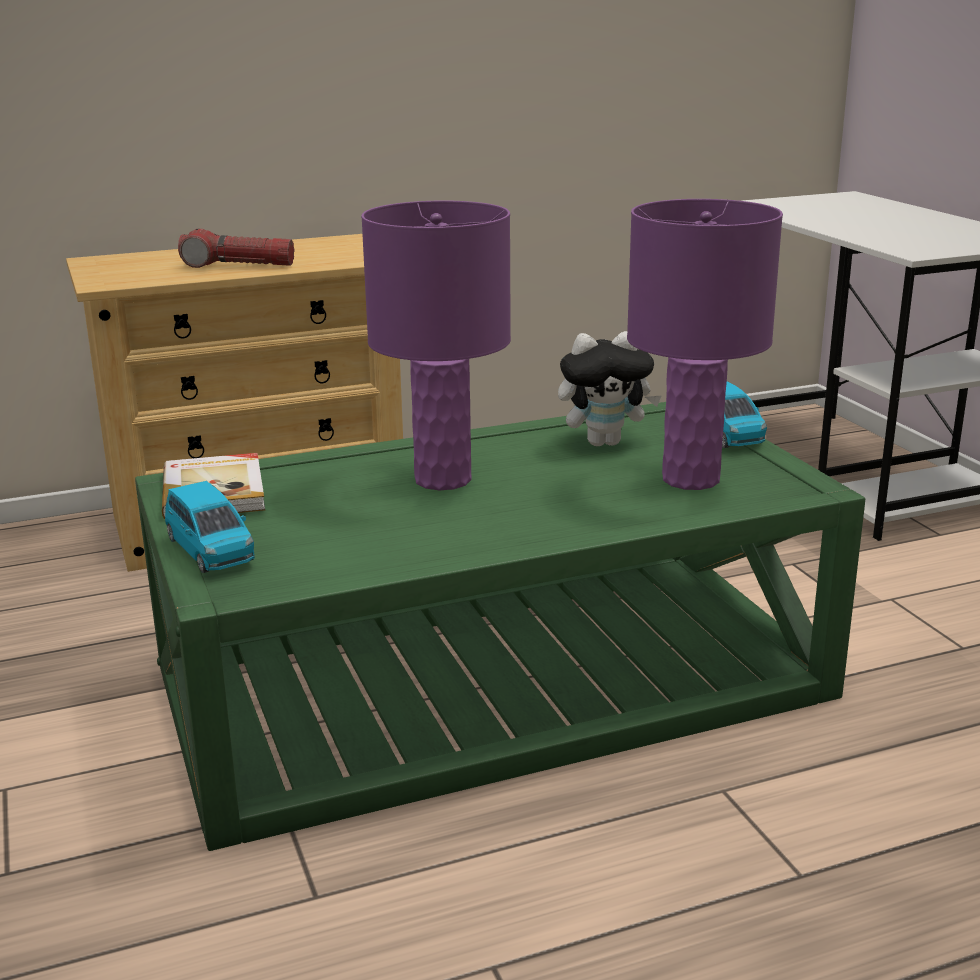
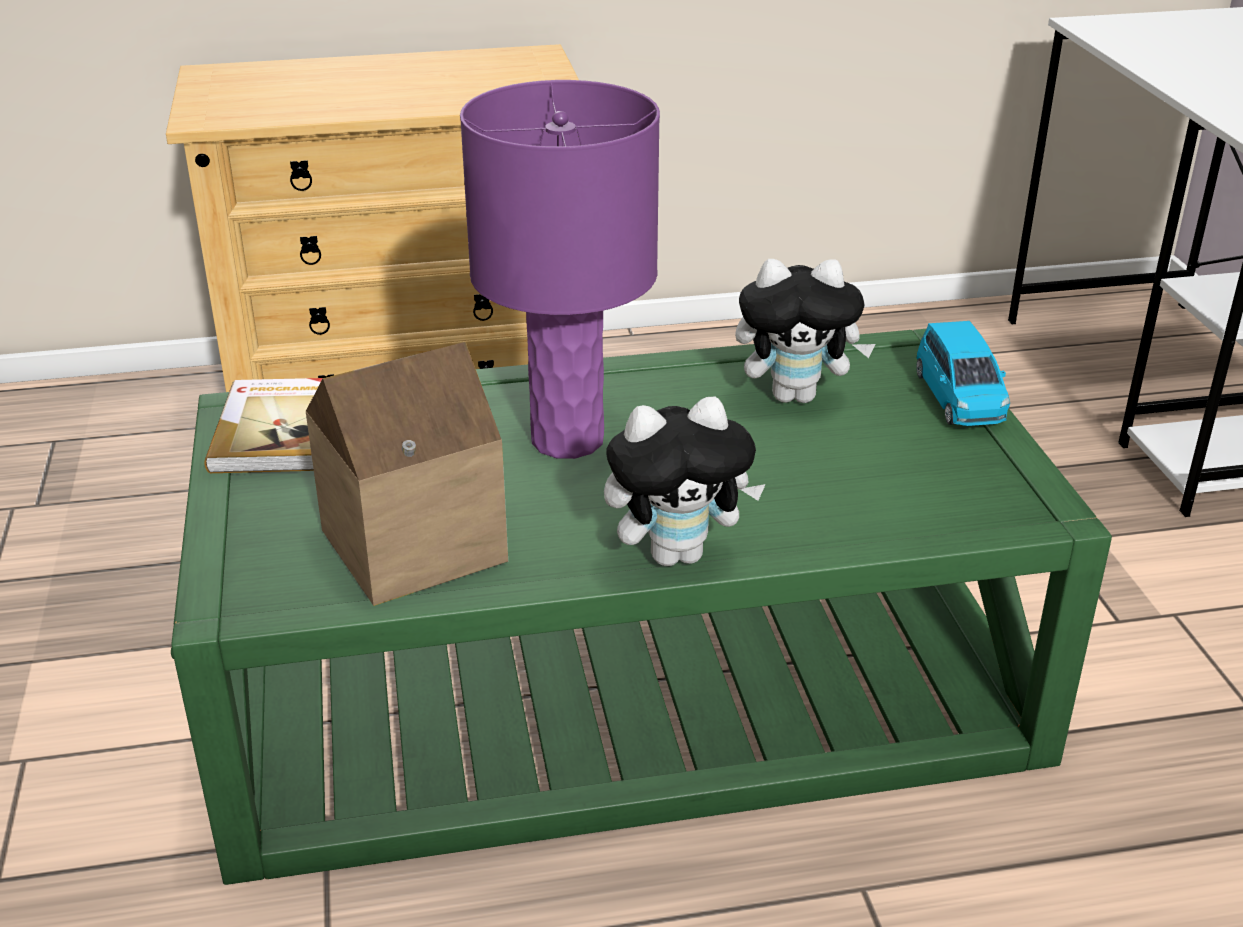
camera: 10 degrees right, 10 degrees up
blue toy car [165,481,255,573] -> none
flashlight [178,229,294,268] -> none
purple table lamp [627,199,783,490] -> none
none -> toy house [306,342,508,606]
none -> plush toy [604,396,766,566]

